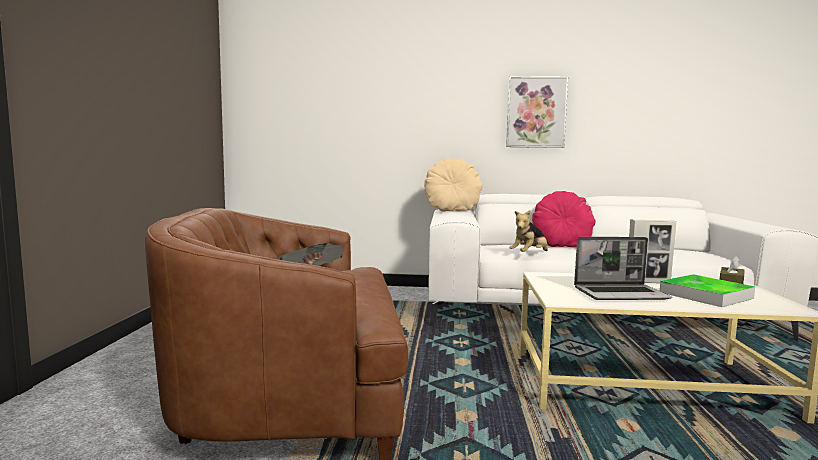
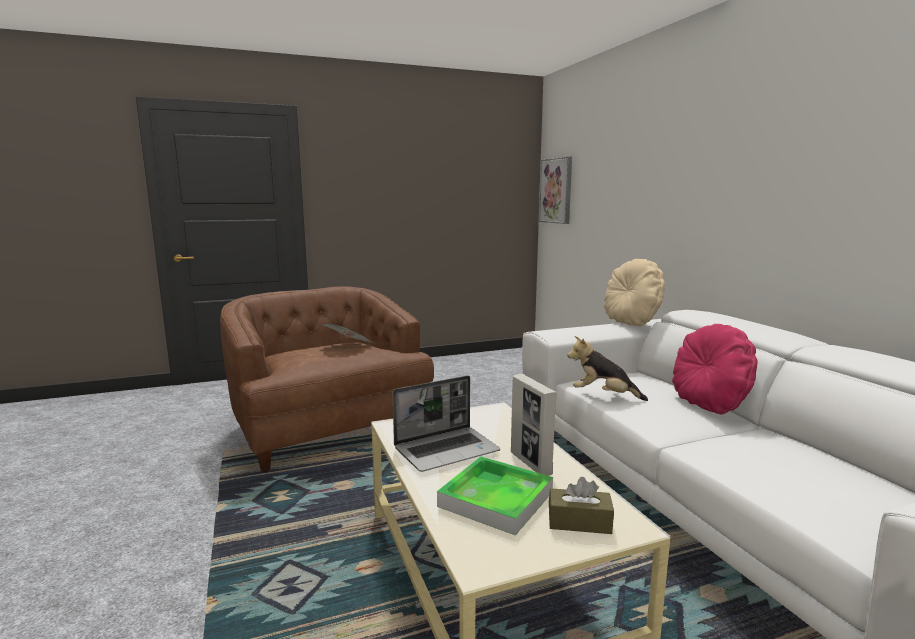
camera: 65 degrees right, 5 degrees up
picture [506,76,568,148] -> picture moved to [539,156,572,224]
laptop [574,237,672,300] -> laptop turned 90 degrees counterclockwise [393,375,500,472]

